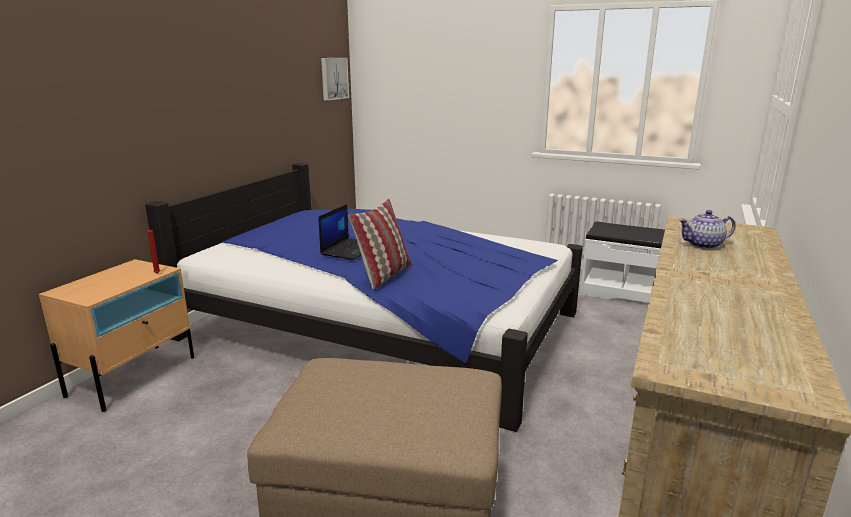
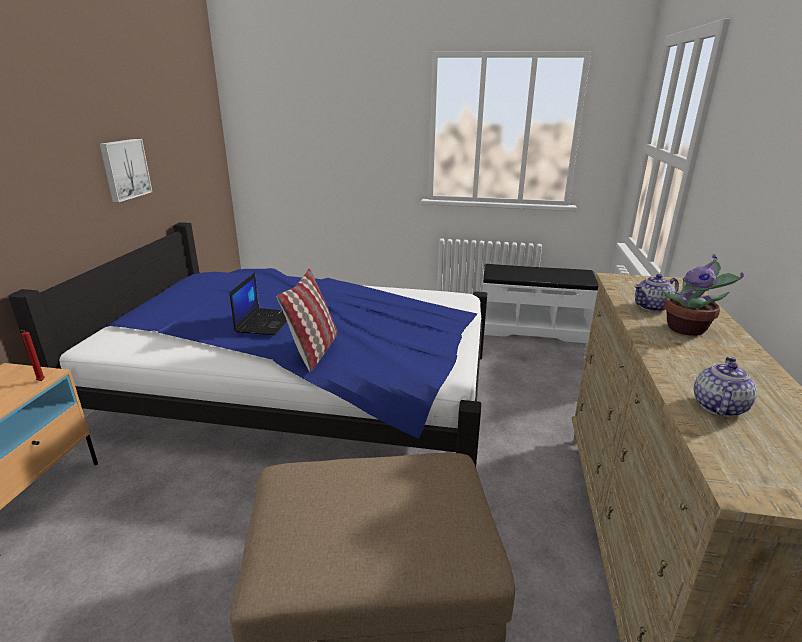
camera: 15 degrees left, 5 degrees up
picture [321,58,349,101] -> picture moved to [99,139,152,202]
none -> potted plant [662,254,744,336]
none -> teapot [694,356,757,417]

